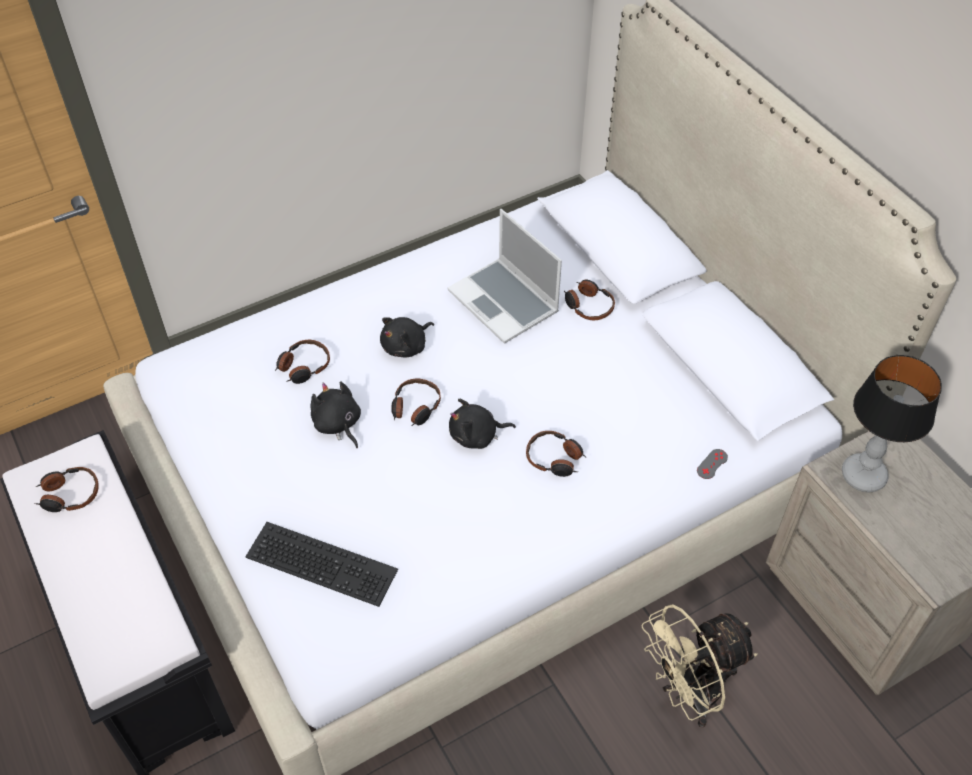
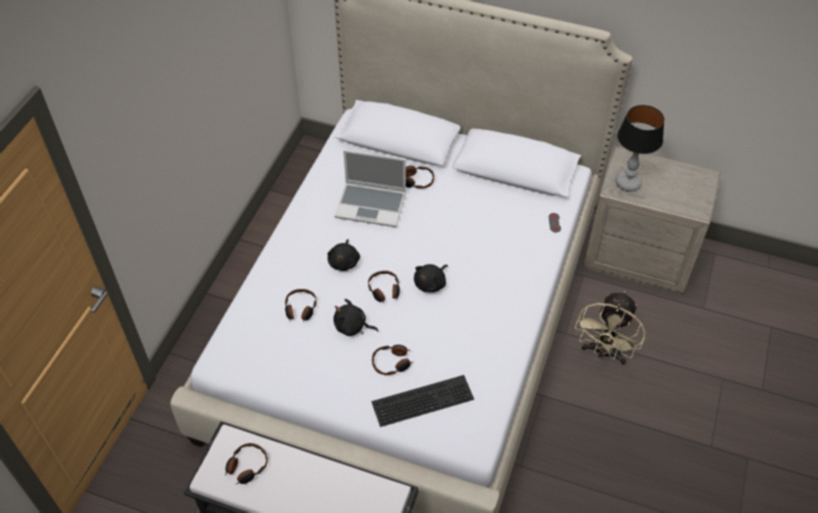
camera: 40 degrees left, 0 degrees up
headphones [526,431,587,477] -> headphones moved to [372,345,414,375]

